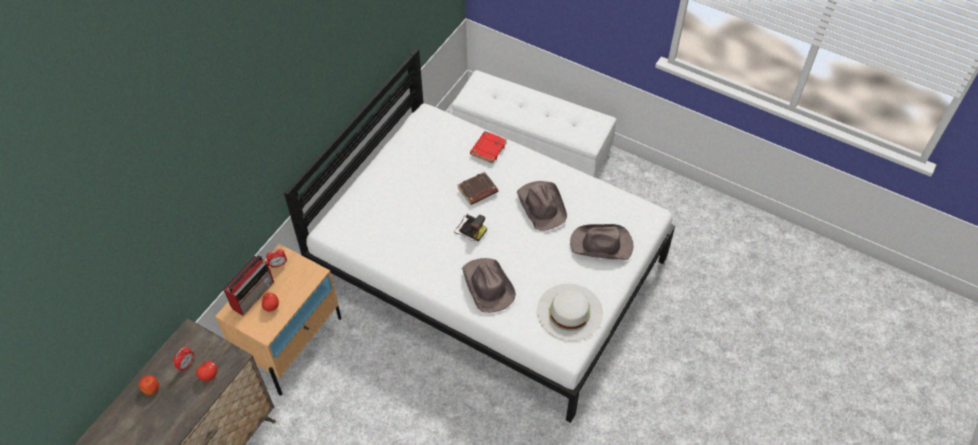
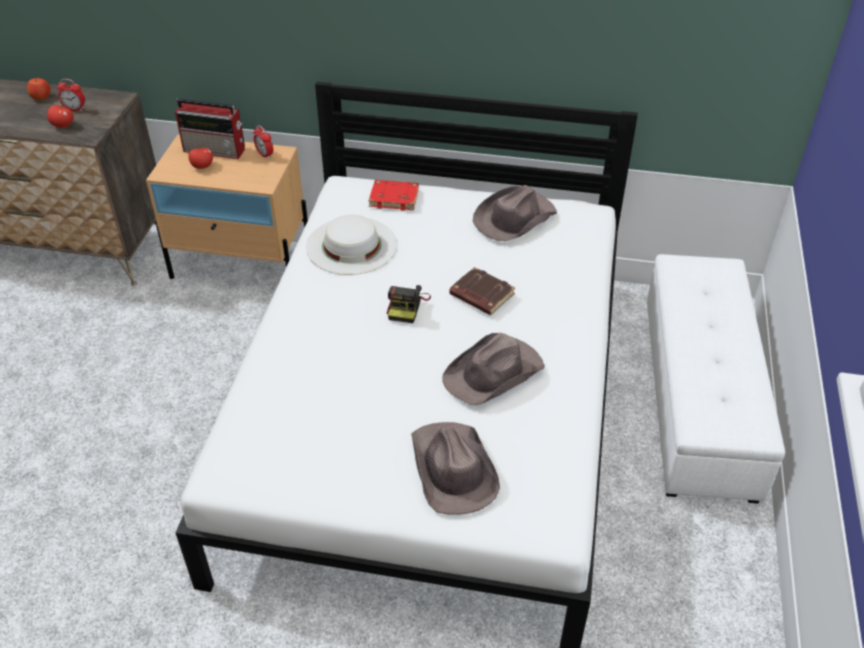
camera: 70 degrees right, 10 degrees down
brown hat [462,258,516,313] -> brown hat moved to [473,185,557,242]
red book [470,131,507,164] -> red book moved to [369,180,419,211]
white hat [537,284,603,341] -> white hat moved to [306,215,397,275]

